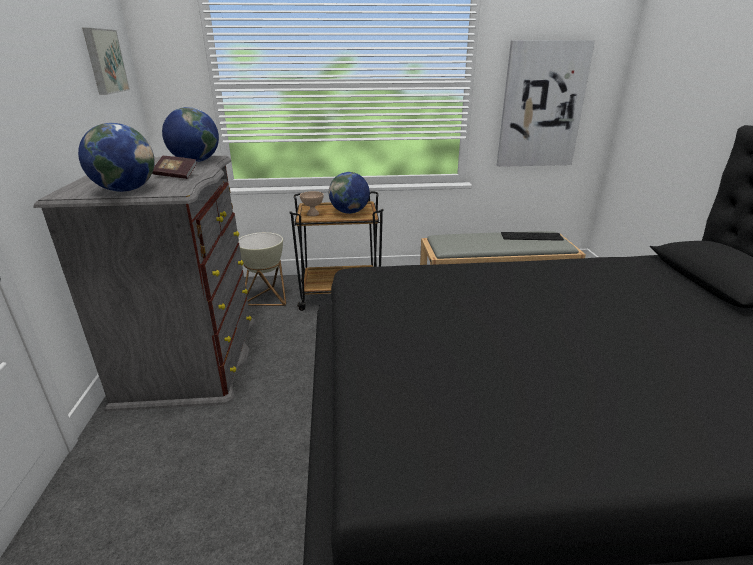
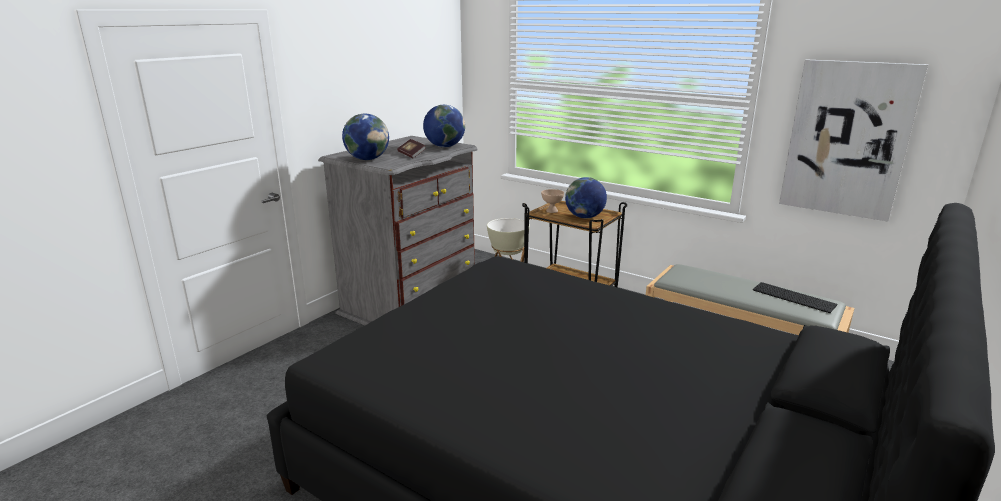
camera: 40 degrees right, 5 degrees down
picture [82,28,130,95] -> none

